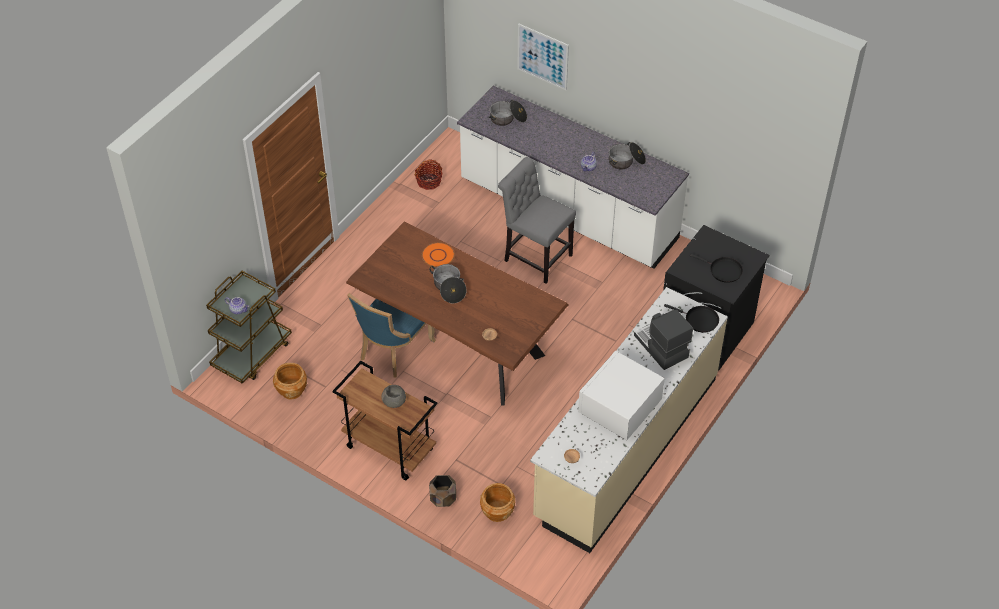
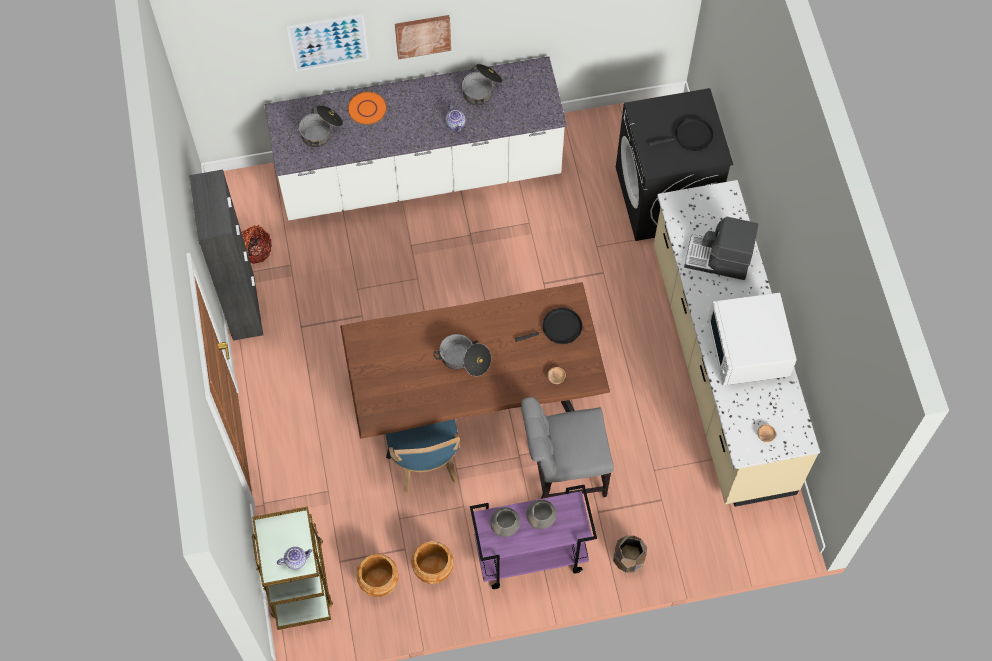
camera: 45 degrees left, 15 degrees up
brown cart [332,361,437,480] -> purple cart [470,485,597,589]
orange plate [422,243,455,267] -> orange plate moved to [348,91,387,125]
brown planter [480,483,515,522] -> brown planter moved to [411,541,454,584]
grey chair [498,157,576,284] -> grey chair moved to [521,397,614,499]
black frying pan [664,304,719,333] -> black frying pan moved to [515,308,582,344]
none -> black cabinet [189,170,263,341]
none -> picture [395,15,451,59]
none -> grey bowl [490,507,520,537]

